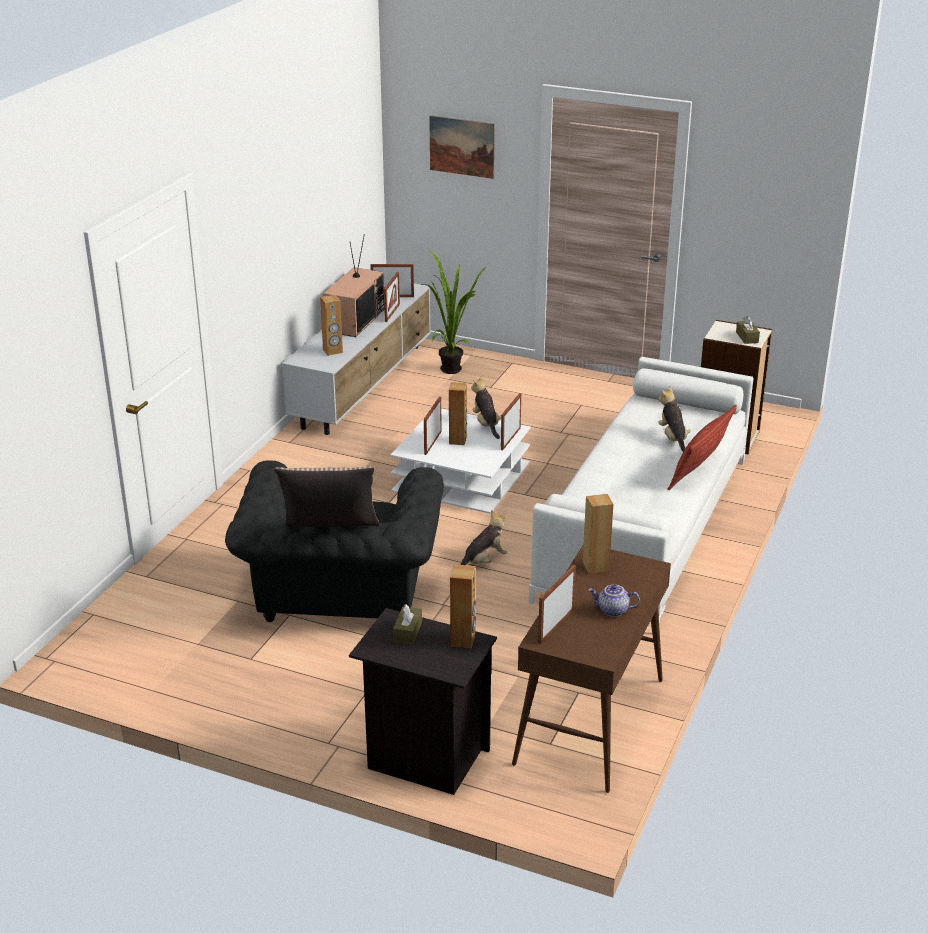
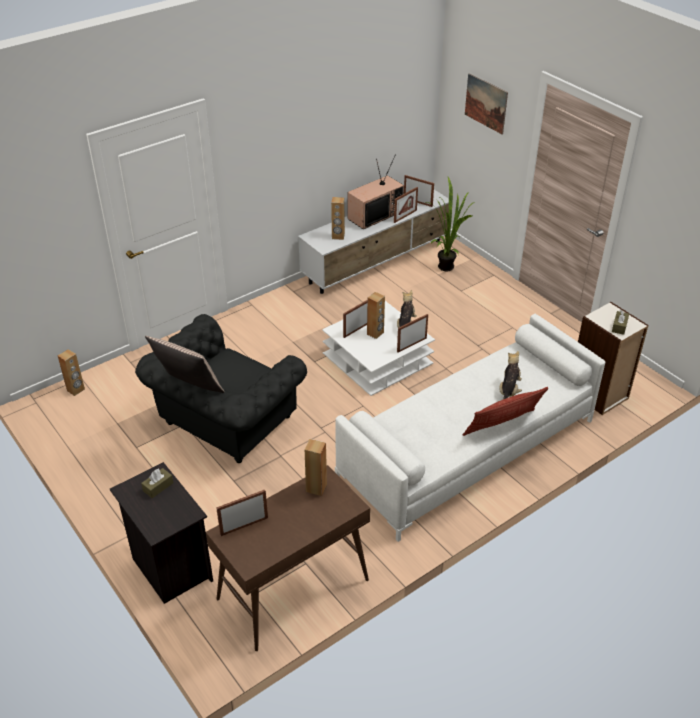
camera: 30 degrees right, 10 degrees up
brown speaker [450,564,476,649] -> brown speaker moved to [58,349,85,396]
plush toy [461,510,507,565] -> none
teapot [588,585,640,617] -> none

